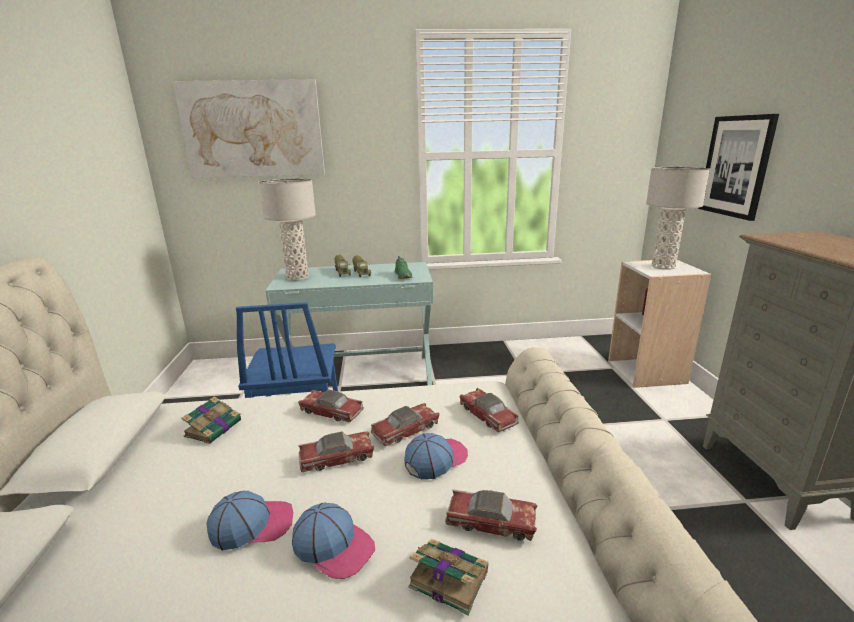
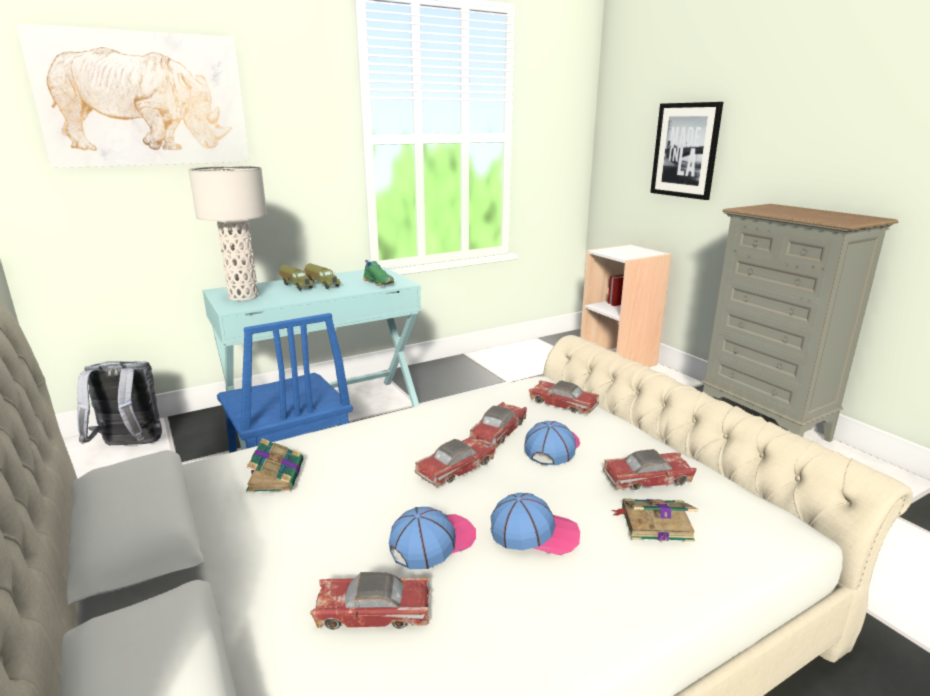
camera: 25 degrees left, 0 degrees up
toy car [298,390,364,422] -> toy car moved to [311,572,431,630]
white table lamp [646,167,710,270] -> none
none -> grey backpack [77,361,162,445]

